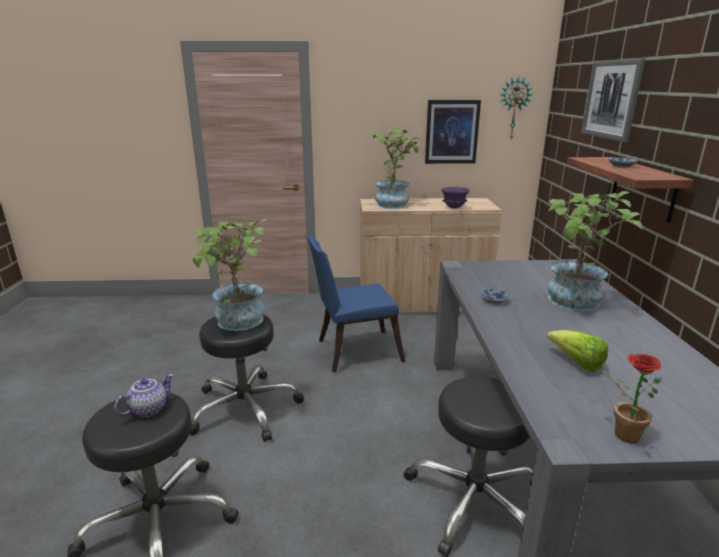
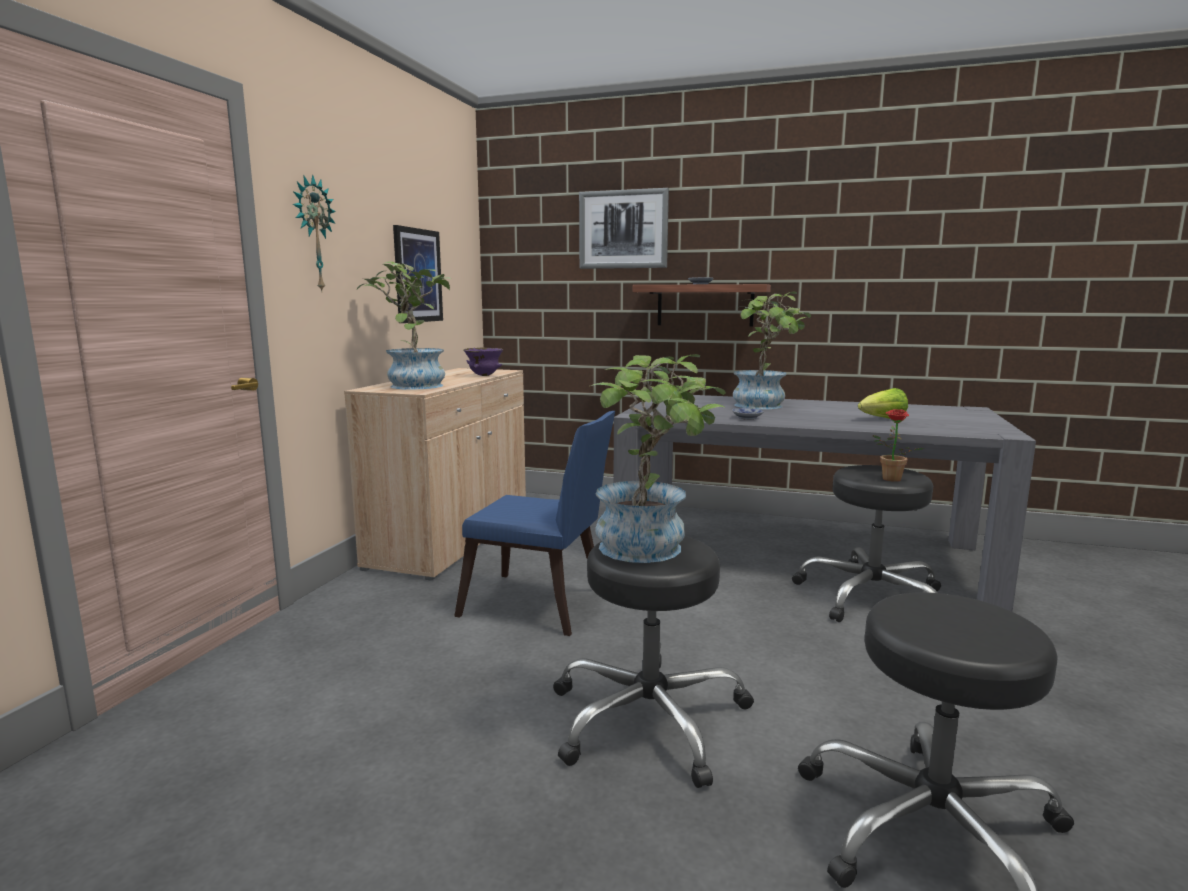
camera: 70 degrees left, 10 degrees down
teapot [114,374,173,417] -> none
blue chair [307,236,405,372] -> blue chair turned 75 degrees counterclockwise [454,411,615,636]
wall clock [500,76,533,139] -> wall clock moved to [293,174,336,291]
potted plant [601,354,662,443] -> potted plant moved to [873,409,924,482]

